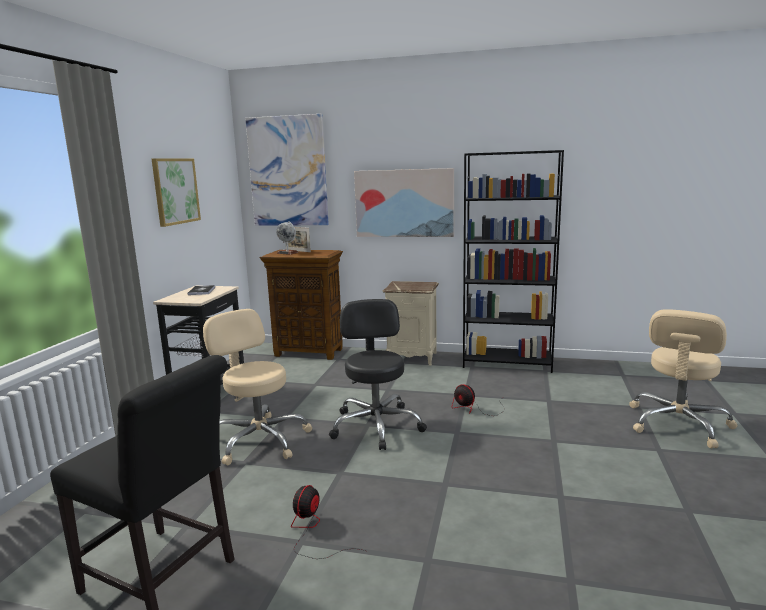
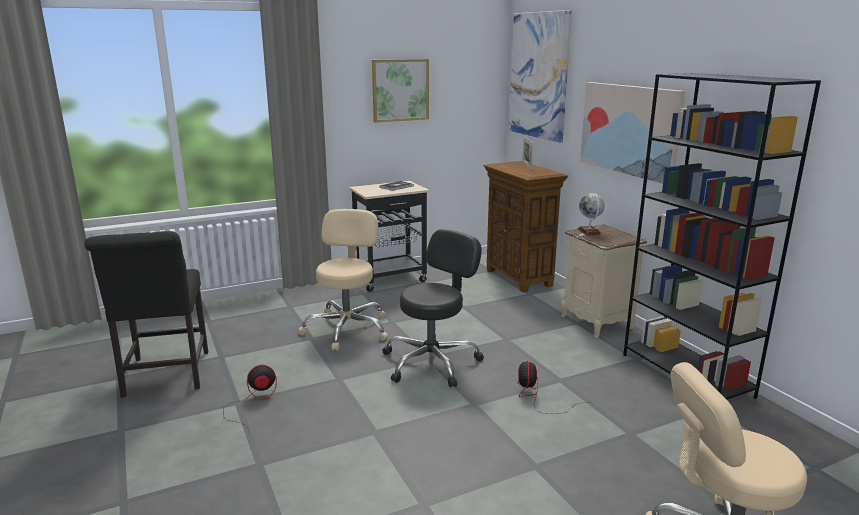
camera: 50 degrees right, 5 degrees up
globe [276,221,298,255] -> globe moved to [578,193,605,236]

